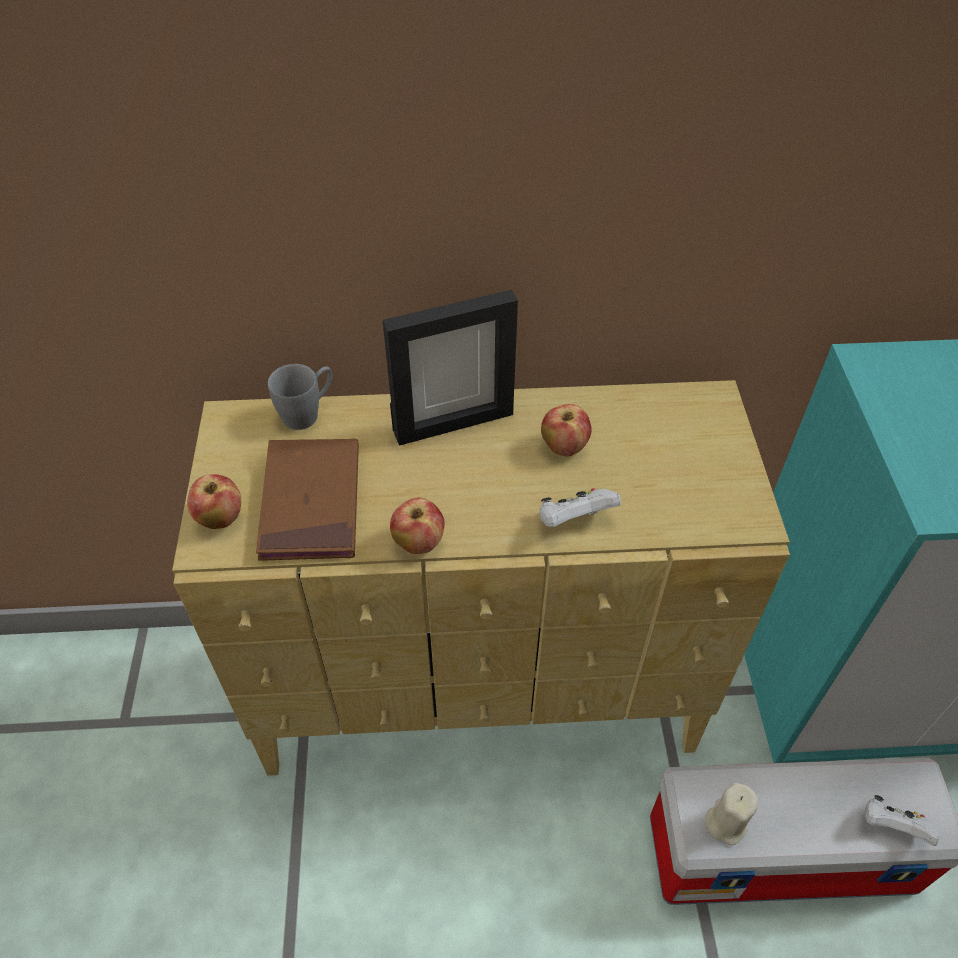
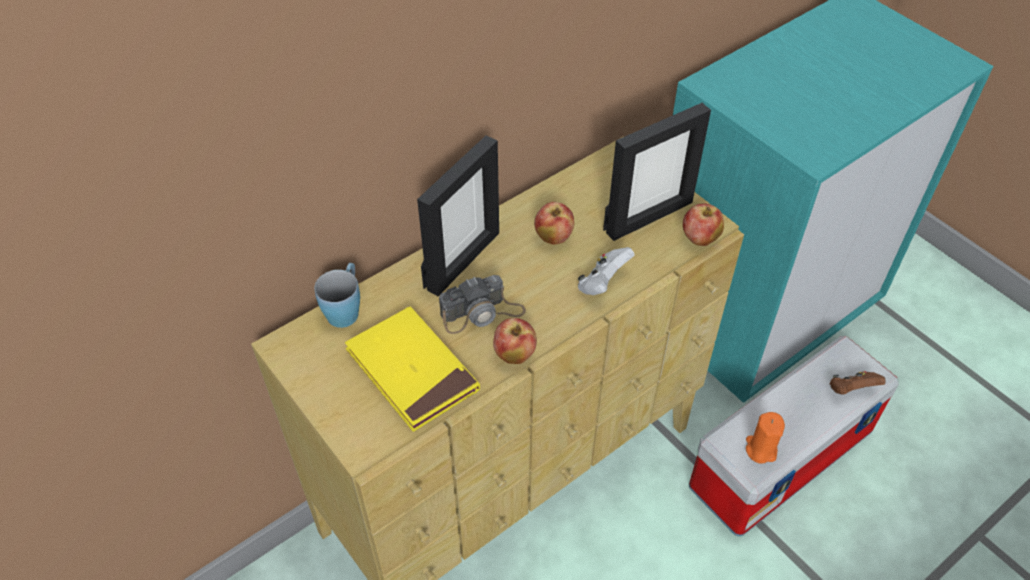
camera: 35 degrees left, 0 degrees up
apple [187,474,241,529] -> apple moved to [683,203,724,246]
brown book [256,438,359,561] -> yellow book [345,306,480,432]
grey mug [268,364,333,430] -> blue mug [315,263,360,328]
beige candle [705,782,758,846] -> orange candle [746,412,785,464]
white game controller [865,795,940,846] -> brown game controller [830,371,886,395]
none -> camera [439,275,526,334]
none -> picture frame [603,103,711,241]

